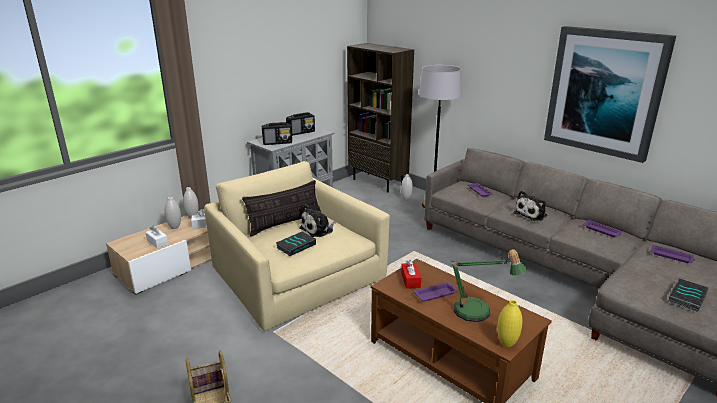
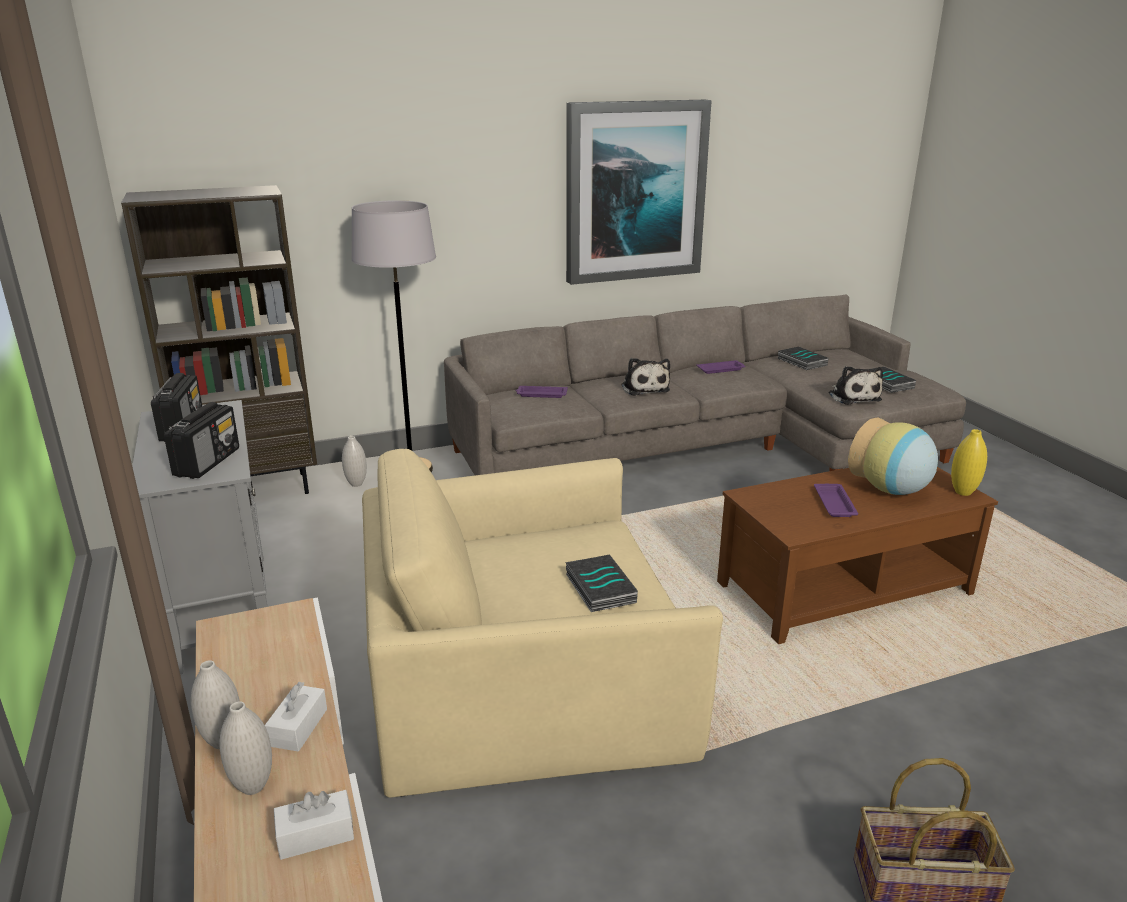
camera: 65 degrees left, 0 degrees up
pillow [242,180,321,237] -> none
plush toy [300,204,336,237] -> plush toy moved to [829,366,883,405]
red tissue box [401,260,421,289] -> none
table lamp [450,249,527,322] -> vase [848,417,938,495]
purple tray [650,245,695,263] -> book [778,347,829,370]

